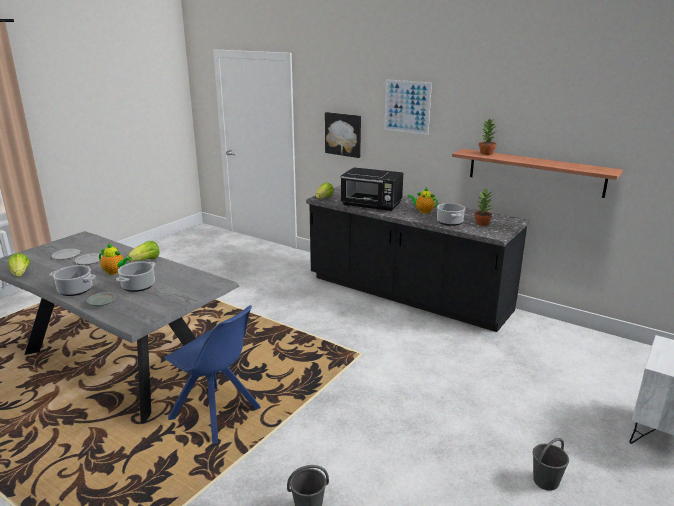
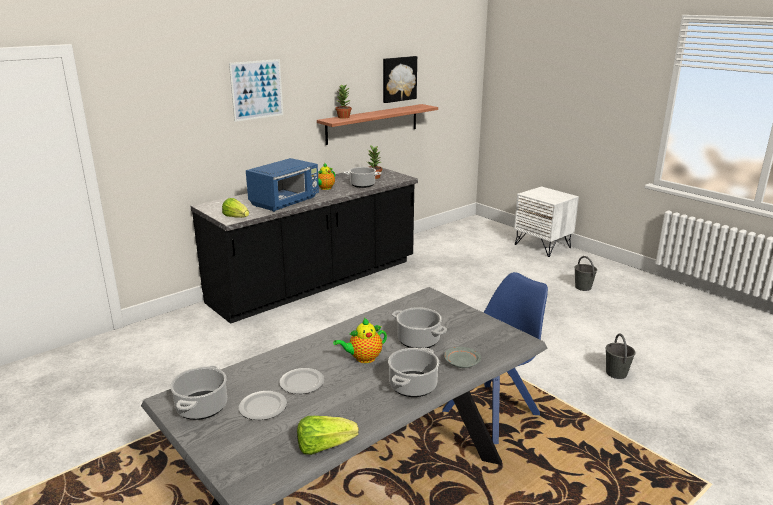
camera: 75 degrees left, 0 degrees up
teapot [99,243,132,275] -> teapot turned 150 degrees counterclockwise [333,318,387,363]
lettuce [127,241,159,262] -> none
picture [325,112,361,158] -> picture moved to [383,56,417,103]
black microwave [341,167,403,211] -> blue microwave [246,158,319,212]
none -> cooking pot [170,365,227,420]

